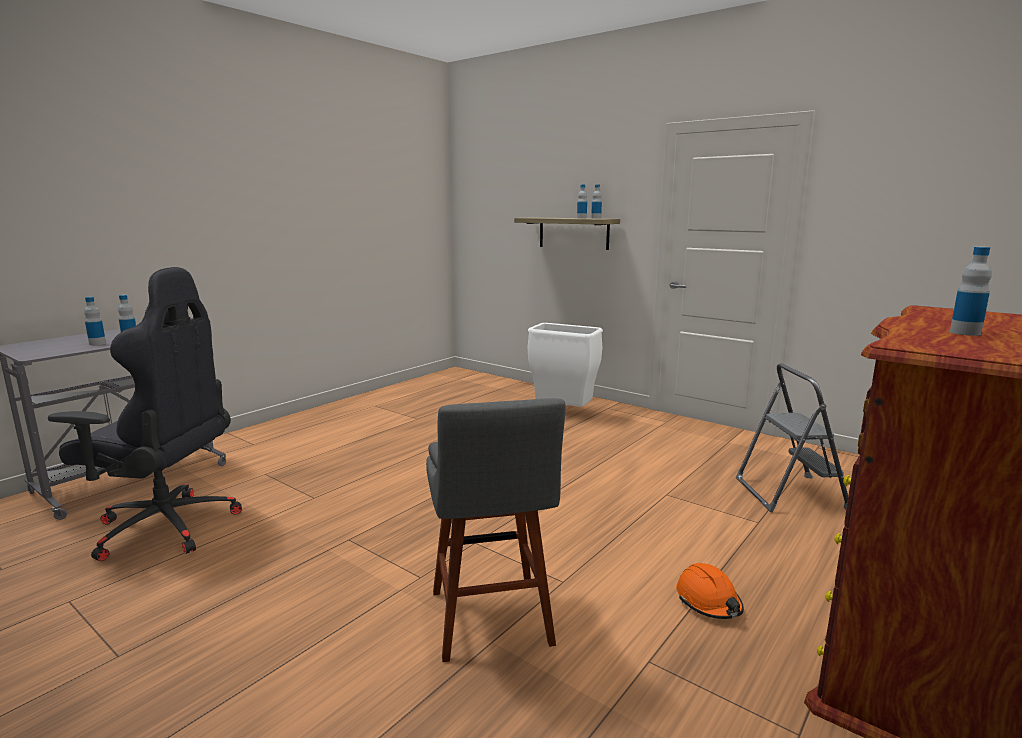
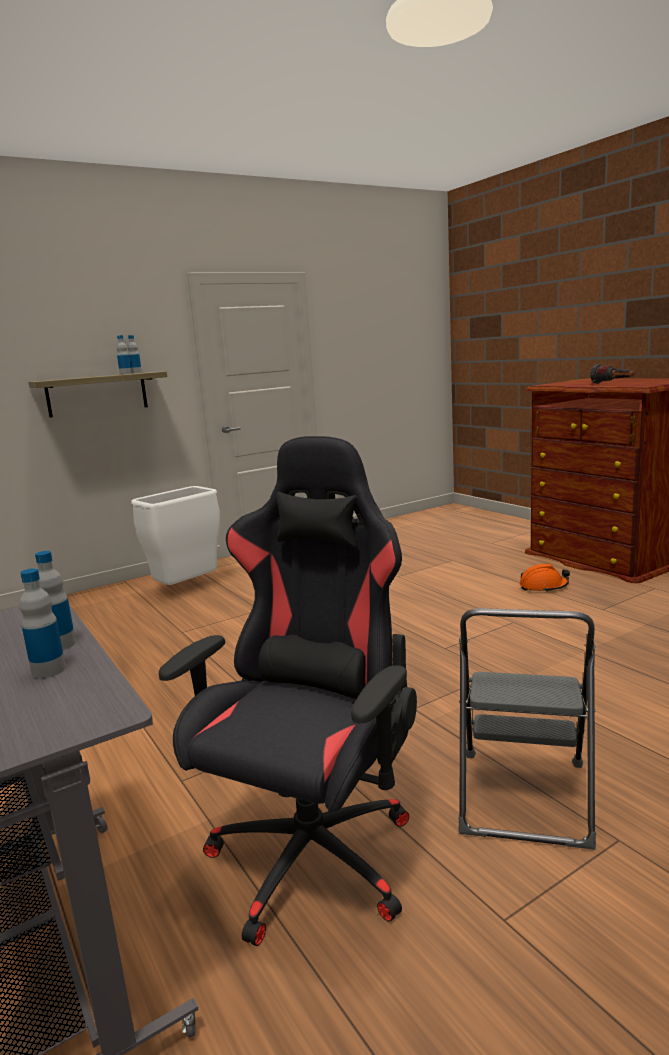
camera: 70 degrees left, 0 degrees up
grey stool [426,398,566,662] -> none
grey step ladder [736,363,848,512] -> grey step ladder moved to [458,608,596,850]
bottle [950,247,992,336] -> flashlight [590,364,635,384]

